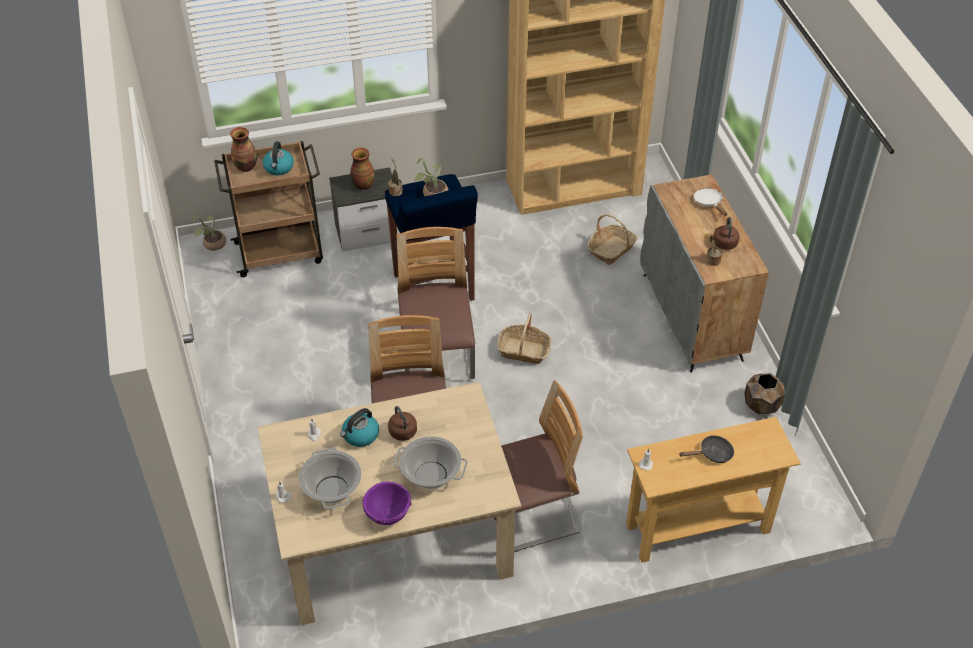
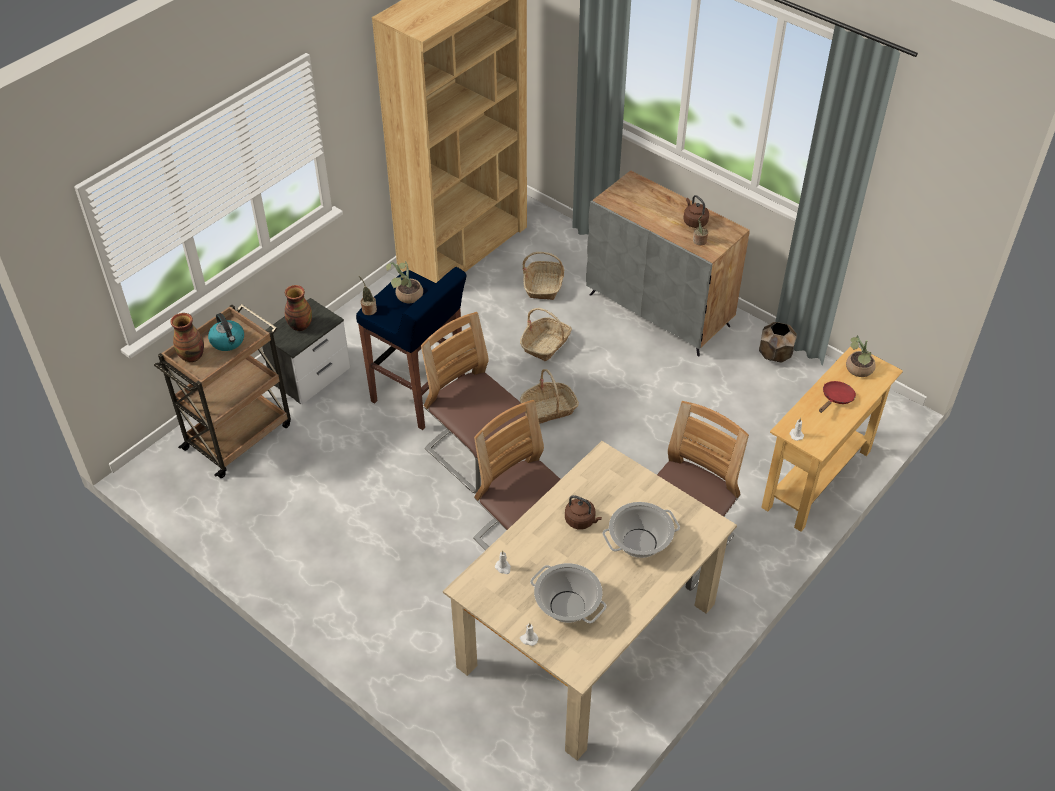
camera: 35 degrees left, 0 degrees up
potted plant [193,215,226,251] -> potted plant moved to [846,335,876,377]
kettle [340,408,379,447] -> none
purple bowl [362,482,412,525] -> none
black frying pan [679,435,734,463] -> red frying pan [819,381,856,413]
white frying pan [694,188,727,216] -> none
none -> basket [520,308,572,361]

